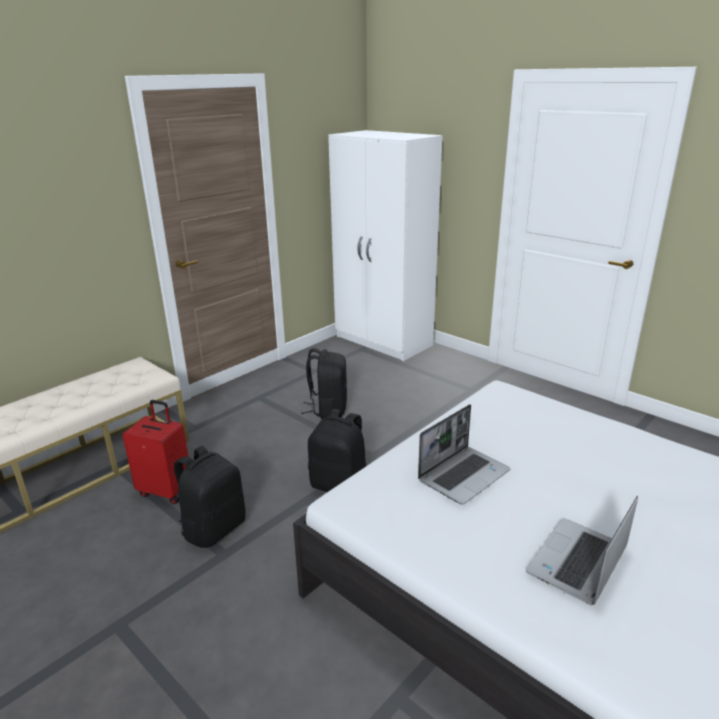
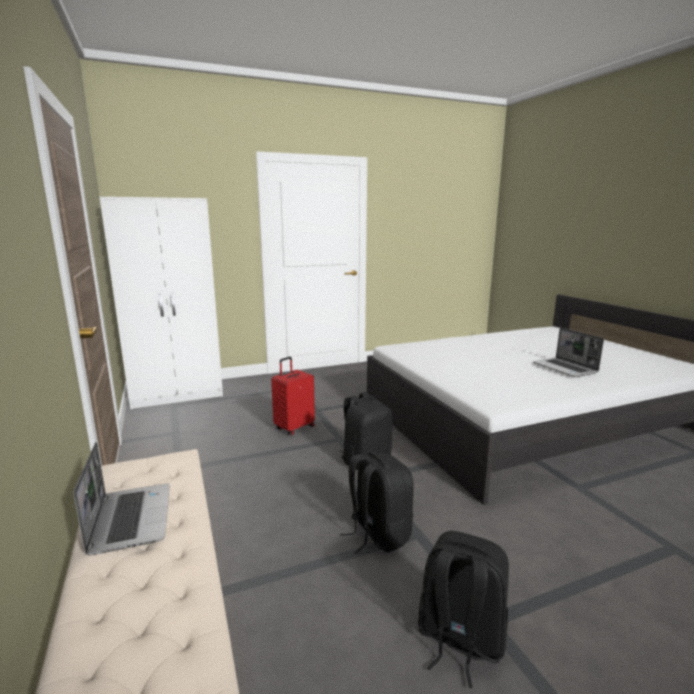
camera: 65 degrees left, 10 degrees down
red suitcase [122,400,189,504] -> red suitcase moved to [271,357,315,435]
black backpack [301,348,347,419] -> black backpack moved to [418,531,509,688]
laptop [418,404,510,505] -> laptop moved to [73,442,170,556]

